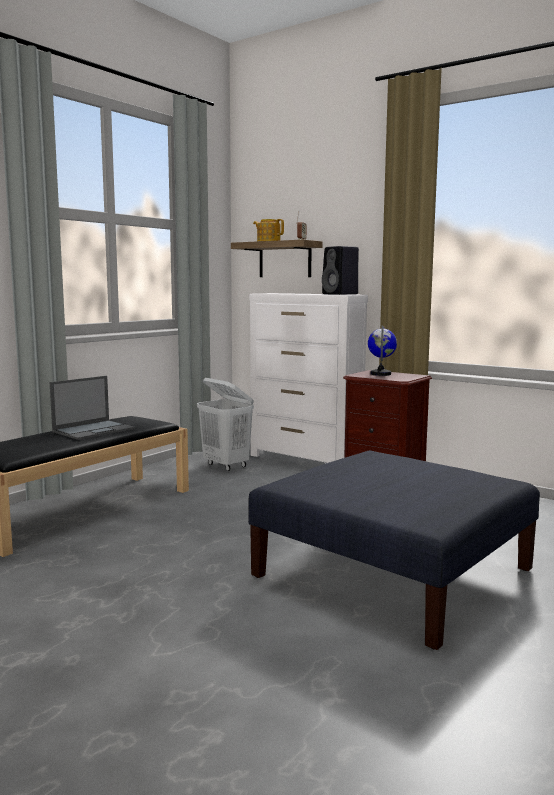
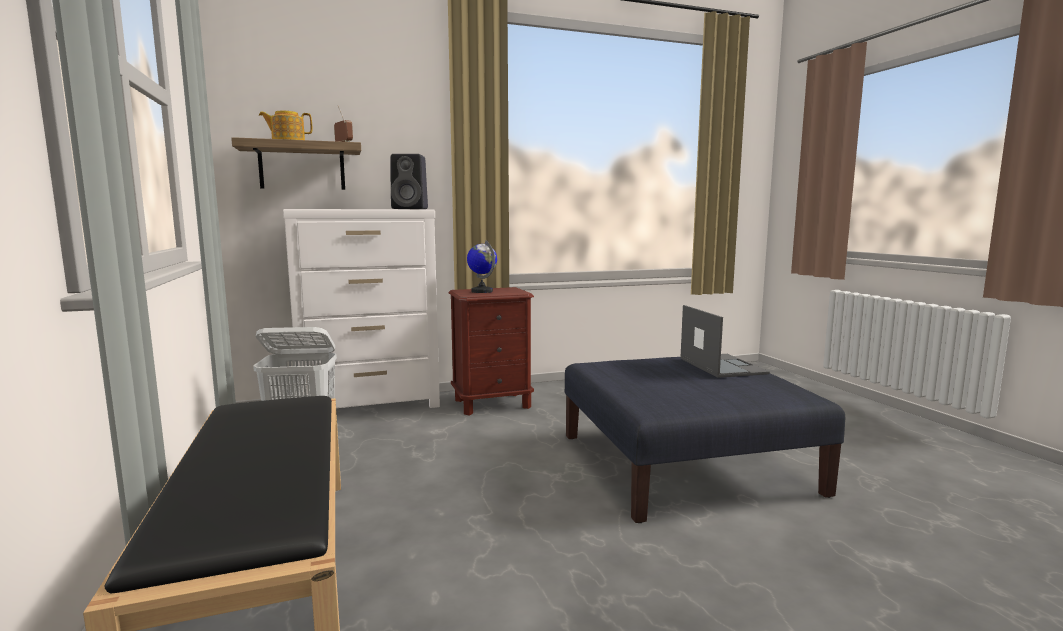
camera: 55 degrees left, 0 degrees up
laptop [50,376,135,440] -> laptop moved to [680,305,770,378]

